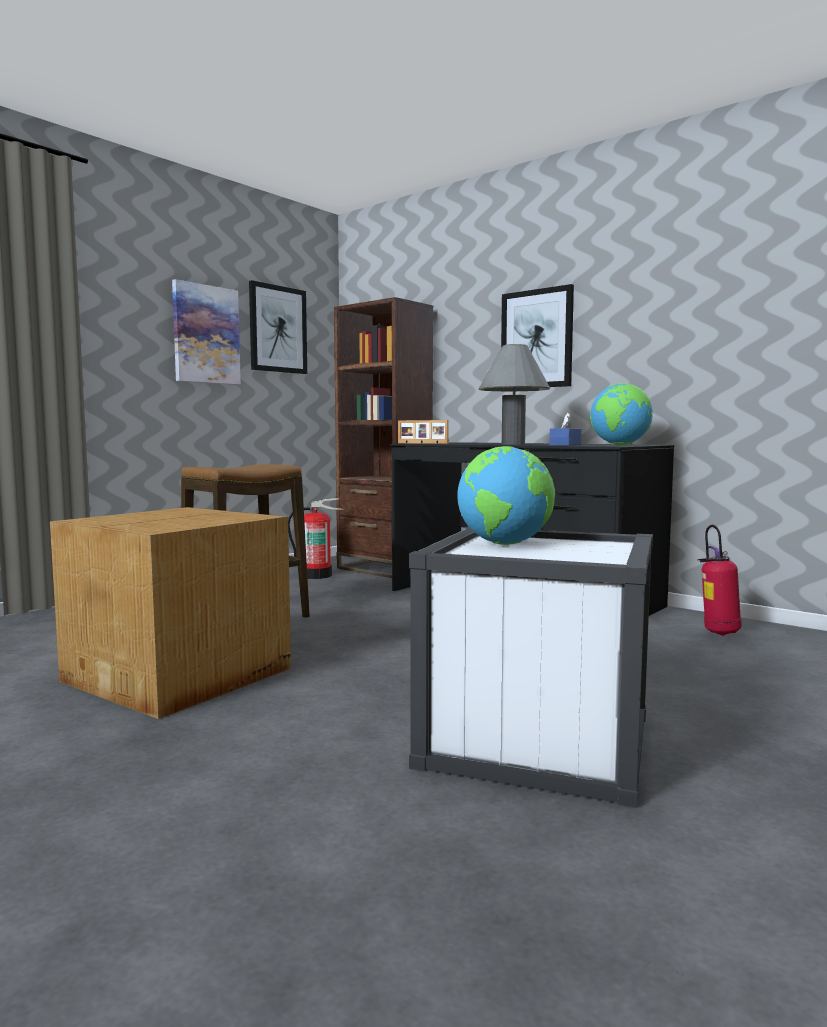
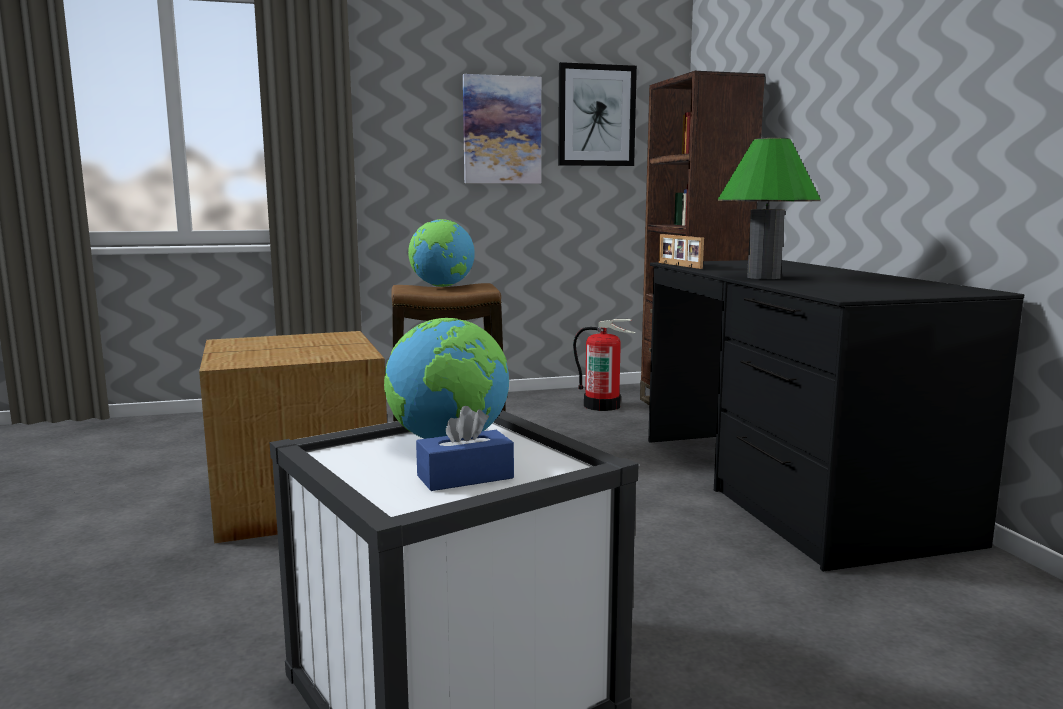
camera: 35 degrees right, 5 degrees up
grey table lamp [479,344,550,445] -> green table lamp [718,138,821,279]
picture [501,284,574,387] -> none
blue tissue box [549,413,581,446] -> blue tissue box moved to [416,406,514,491]
globe [590,383,653,445] -> globe moved to [408,219,475,287]
fire extinguisher [698,525,742,636] -> none

